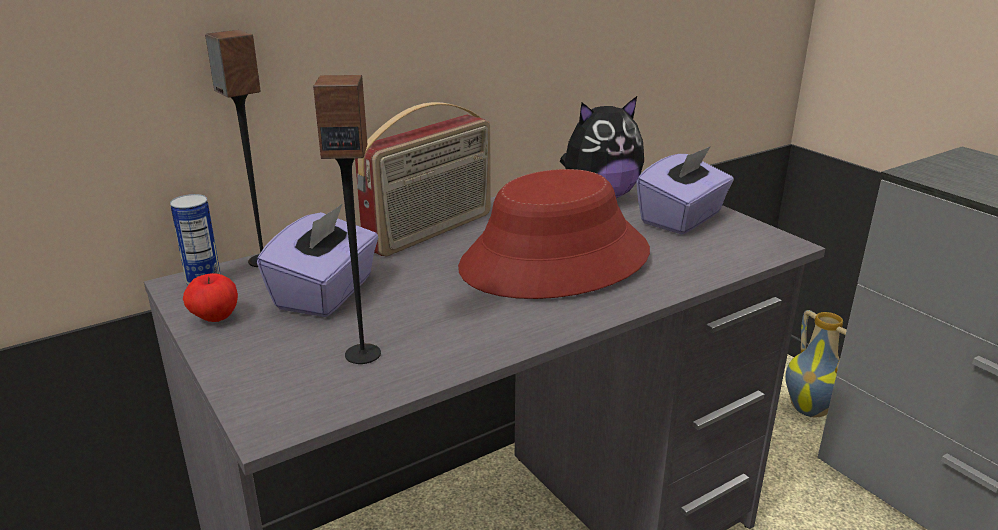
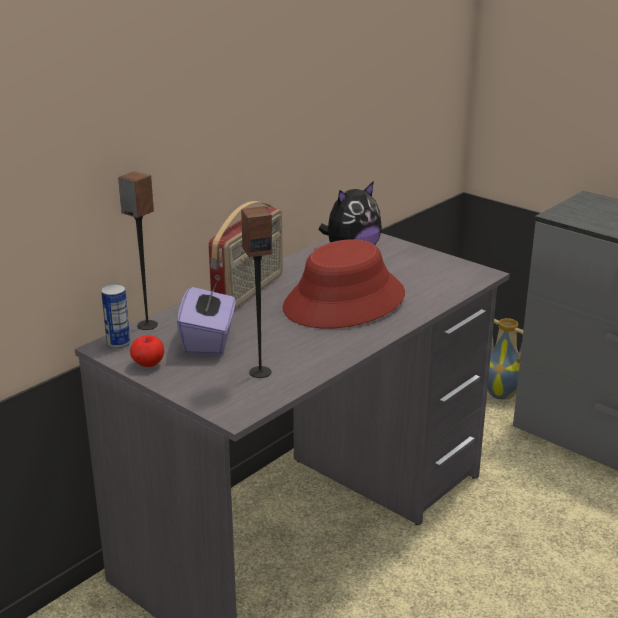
camera: 15 degrees left, 0 degrees up
purple tissue box [636,146,734,235] -> none

